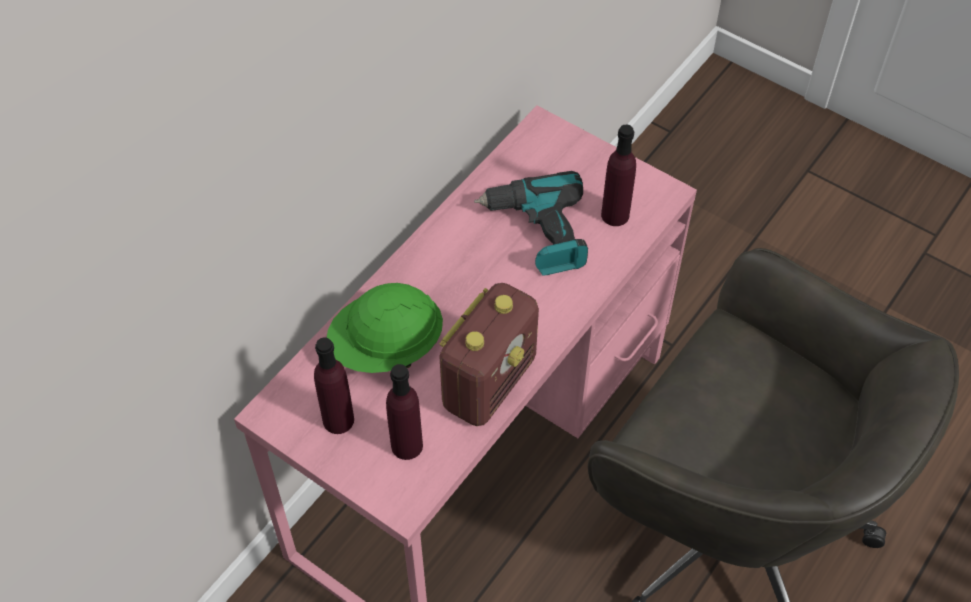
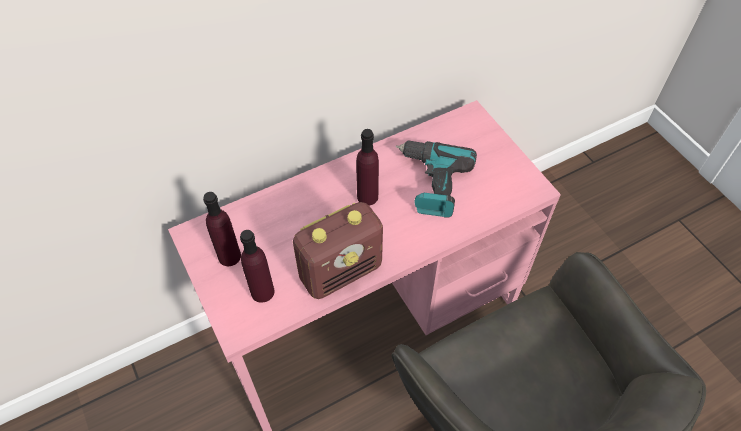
camera: 25 degrees right, 0 degrees up
green hard hat [327,283,443,373] -> none
purple bottle [601,125,636,226] -> purple bottle moved to [356,129,379,206]

